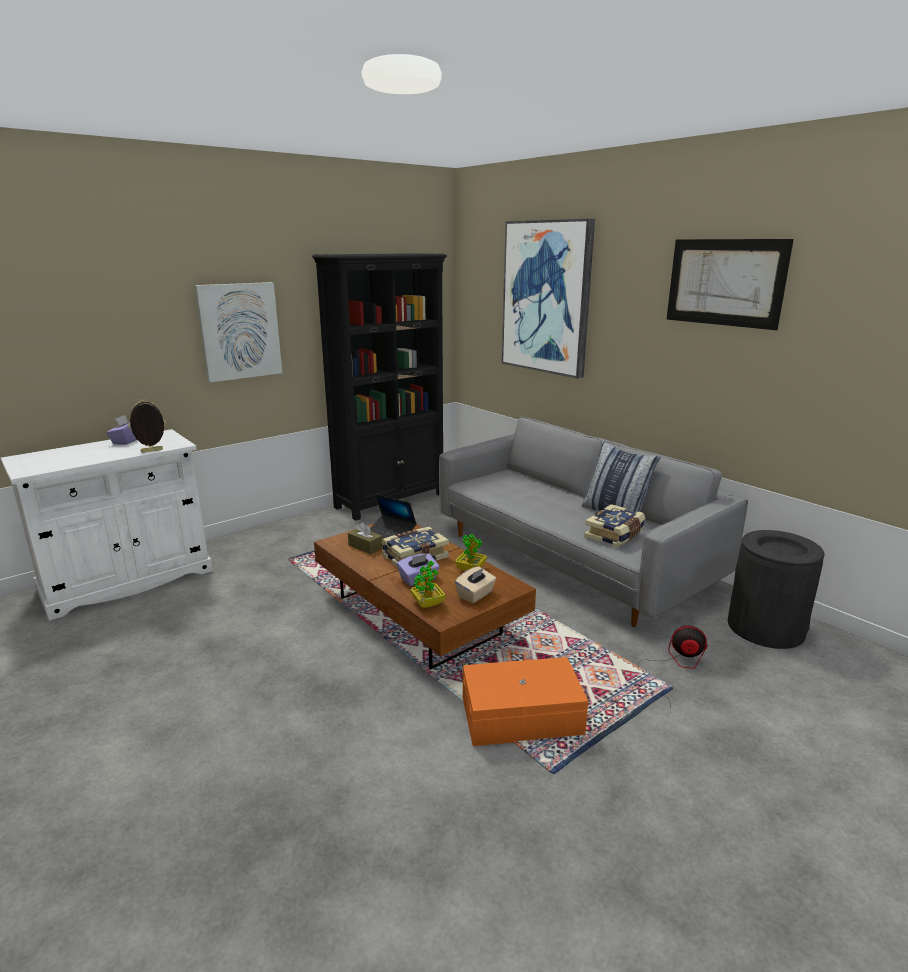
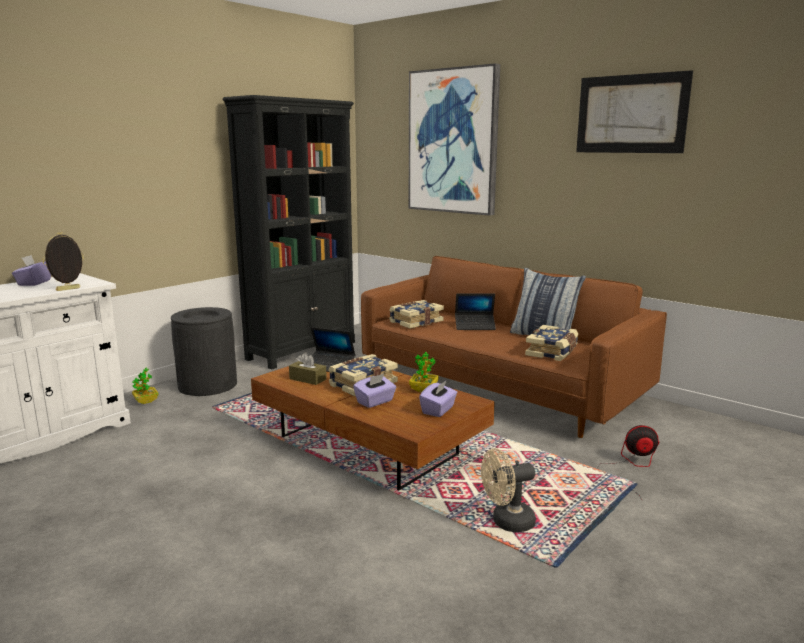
camera: 10 degrees left, 5 degrees down
picture [195,282,282,382] -> none
potted plant [410,560,446,608] -> potted plant moved to [132,367,159,404]
grey sofa [439,417,748,627] -> brown sofa [361,256,667,438]
beige tissue box [455,567,496,603] -> purple tissue box [419,380,457,417]
orange storage box [463,657,588,746] -> beige fan [481,448,536,532]
black trash can [728,530,825,649] -> black trash can moved to [171,307,237,396]
none -> book [389,300,444,329]
none -> laptop [455,294,496,330]

